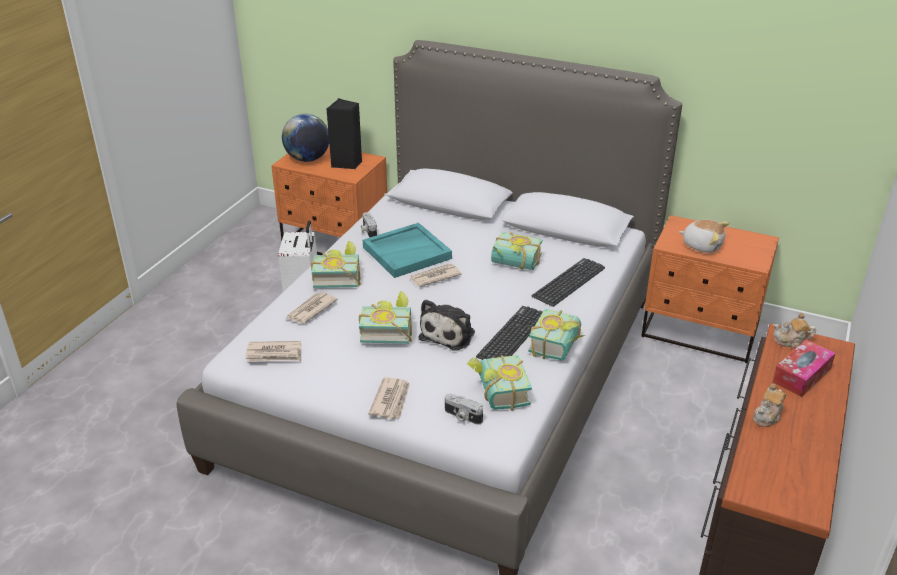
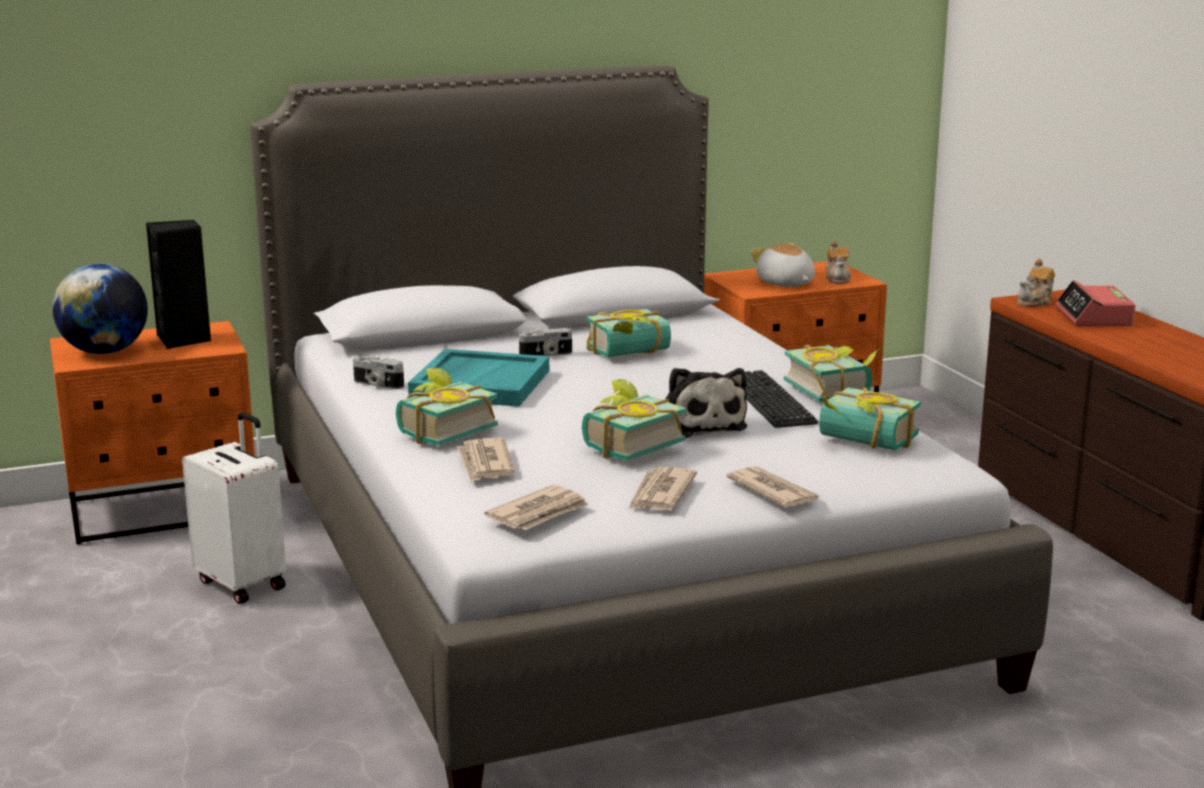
camera: 45 degrees left, 15 degrees down
newspaper [409,264,462,287] -> newspaper moved to [628,467,697,510]
camera [445,393,483,425] -> camera moved to [519,328,572,356]
keyboard [532,258,605,307] -> none
plush toy [679,220,729,253] -> plush toy turned 105 degrees counterclockwise [751,243,815,287]
teapot [753,384,786,427] -> teapot moved to [826,241,851,284]
tissue box [772,340,835,397] -> alarm clock [1056,280,1136,326]

